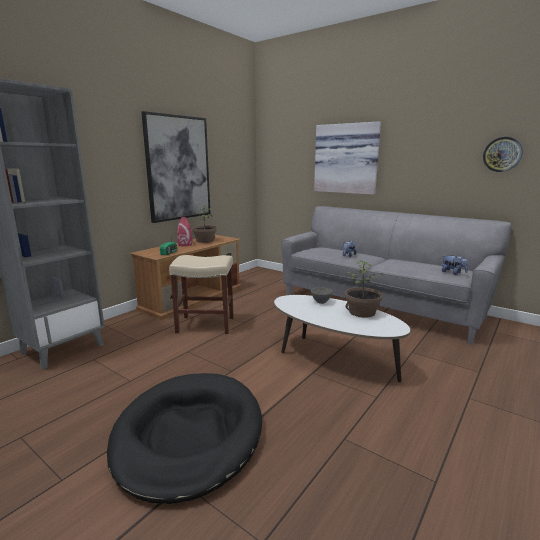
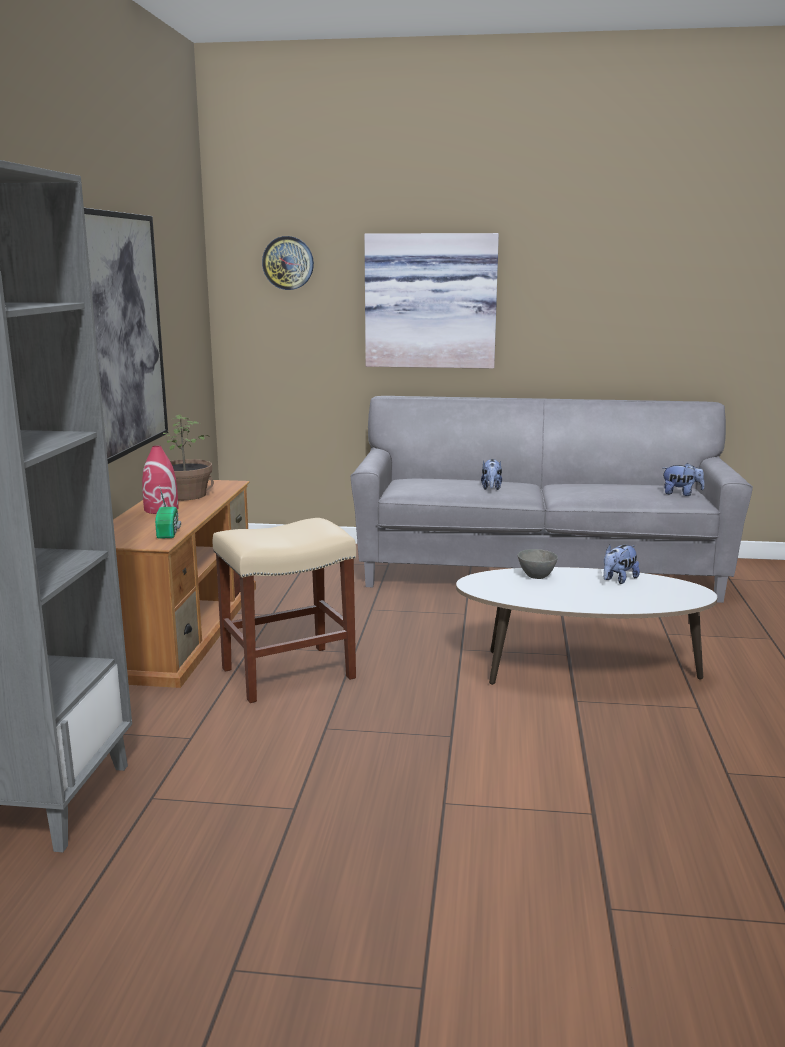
camera: 30 degrees left, 0 degrees up
black dog bed [107,373,262,504] -> none
potted plant [345,260,383,318] -> plush toy [604,544,640,584]
wall clock [483,137,523,172] -> wall clock moved to [262,236,314,290]

